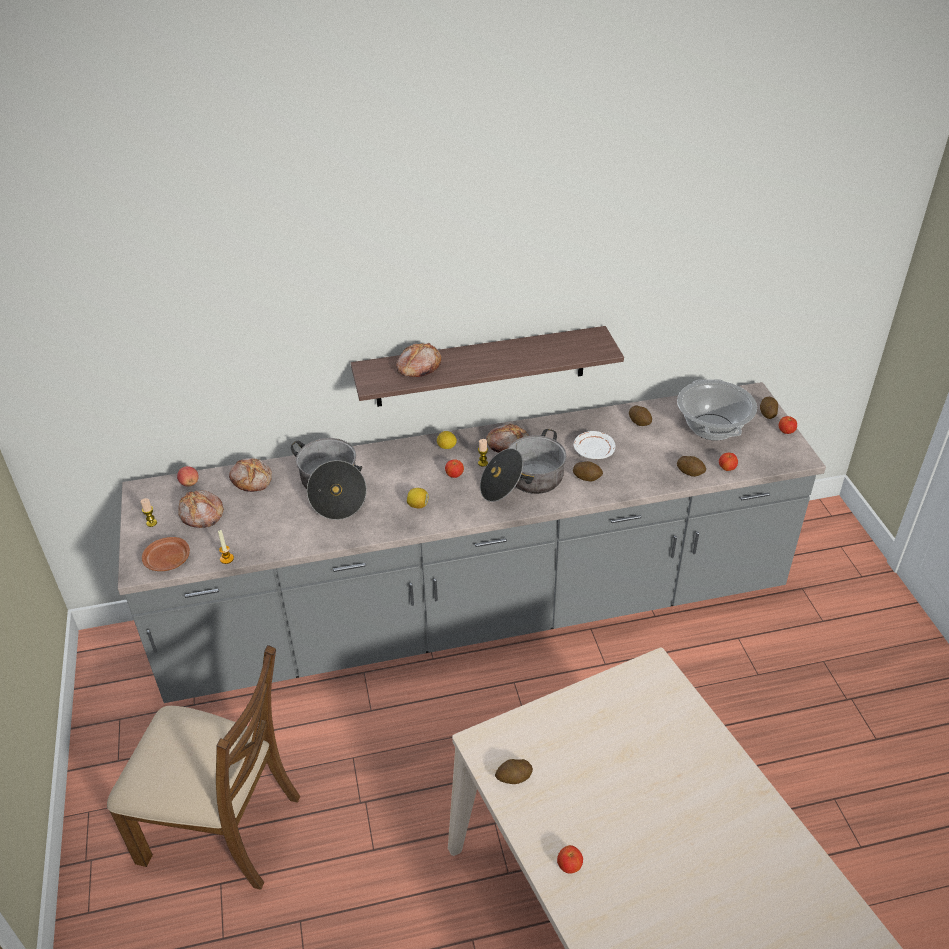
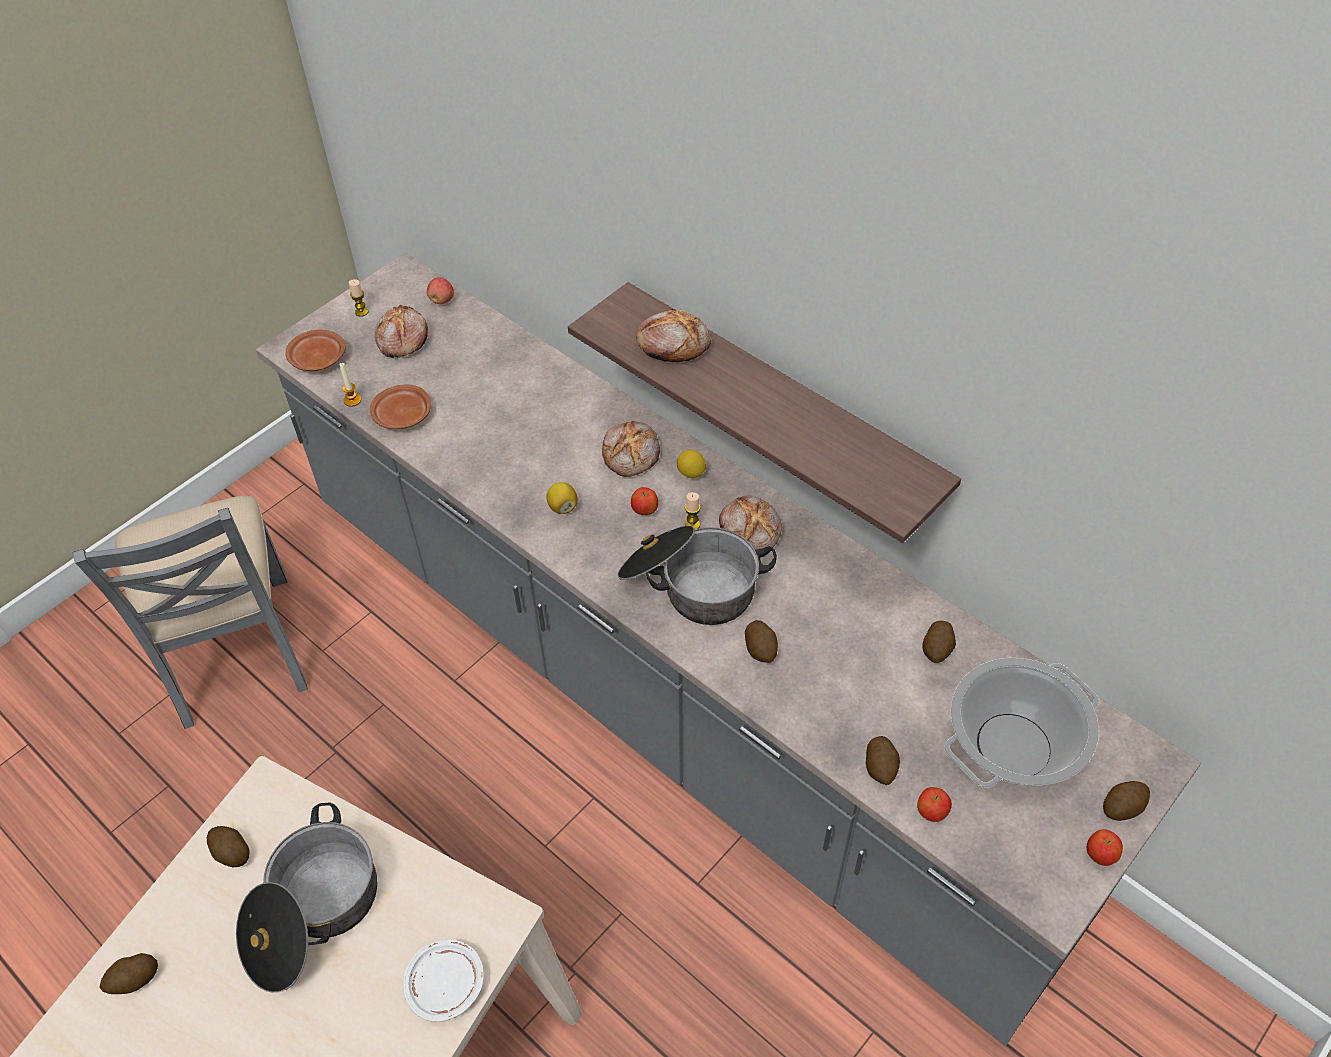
camera: 55 degrees right, 10 degrees up
brown chair [107,645,300,890] -> grey chair [73,496,308,729]
bread [229,458,272,492] -> bread moved to [602,421,660,477]
cooking pot [291,438,367,520] -> cooking pot moved to [236,802,377,993]
apple [557,845,583,874] -> potato [100,953,158,994]
white plate [574,431,616,459] -> white plate moved to [403,939,484,1022]
none -> brown plate [370,385,431,429]

